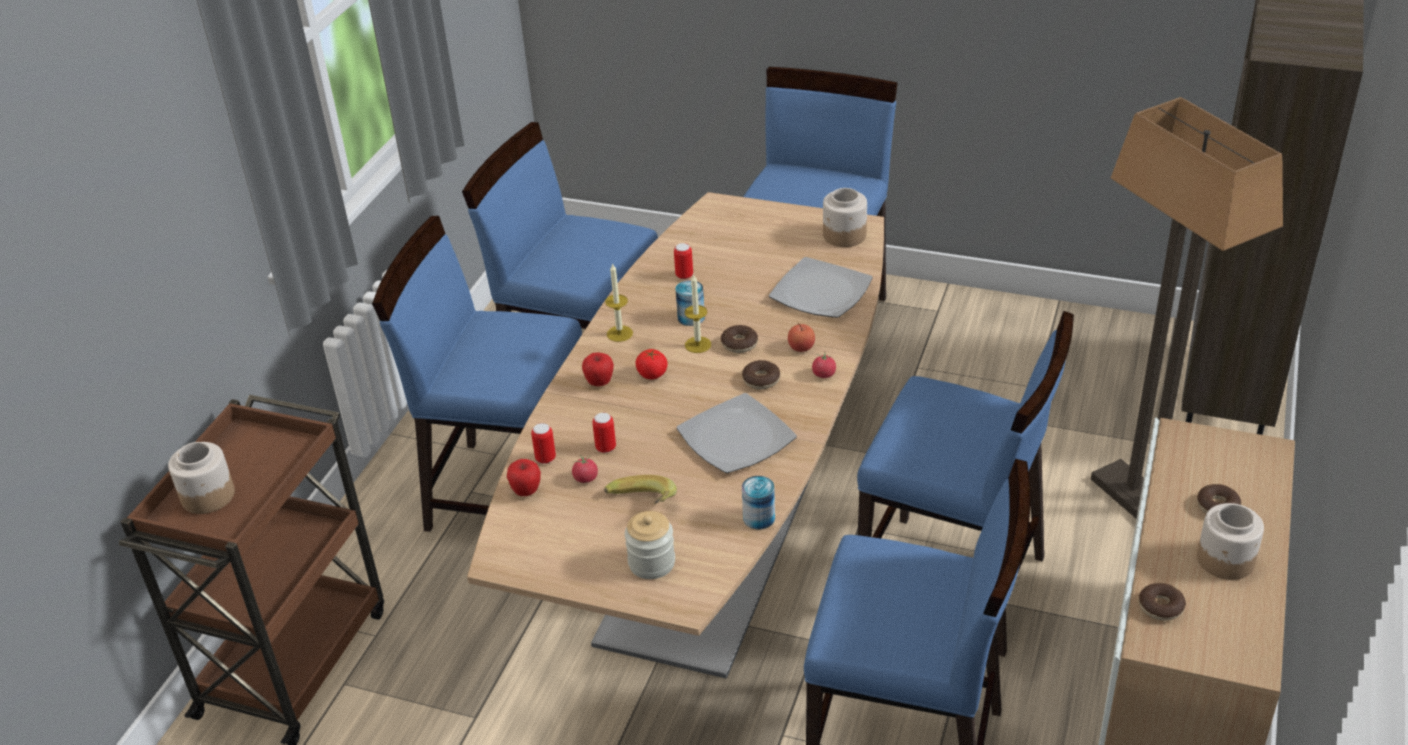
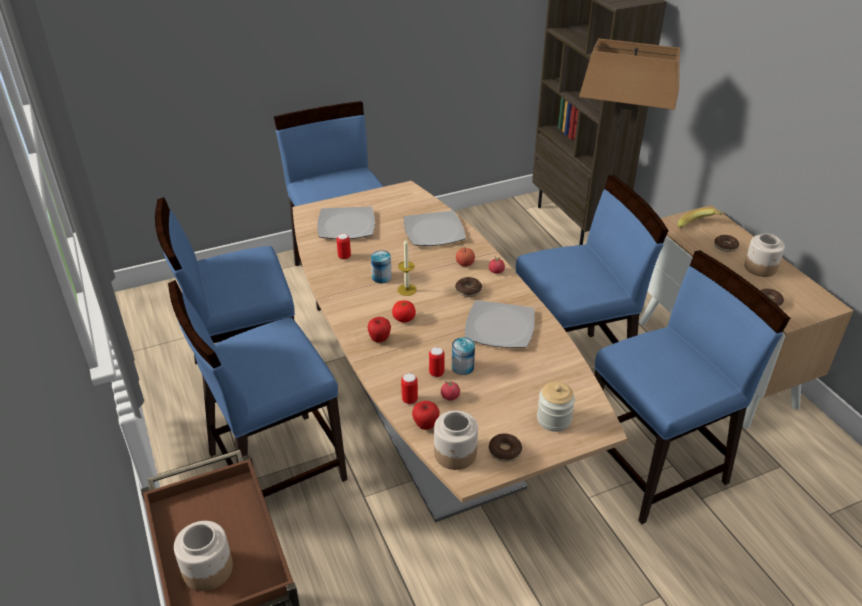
camera: 45 degrees left, 0 degrees up
banana [604,475,677,504] -> banana moved to [678,208,726,229]
candle [605,263,633,342] -> none
donut [721,325,758,353] -> donut moved to [488,434,522,462]
can [742,476,775,530] -> can moved to [452,337,475,375]
jar [823,188,867,247] -> jar moved to [434,411,478,470]
none -> plate [317,207,375,239]

